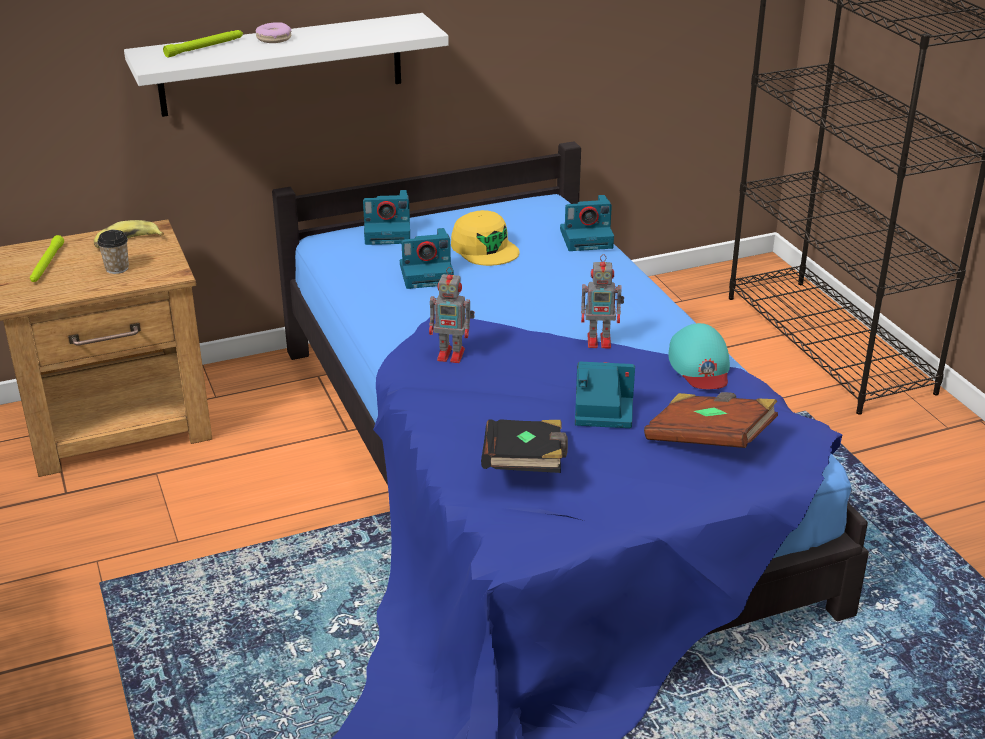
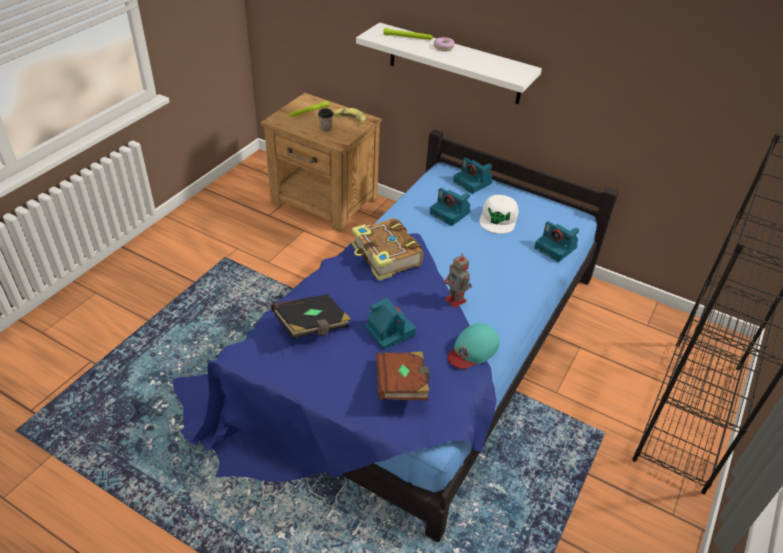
camera: 50 degrees right, 10 degrees up
toy robot [429,267,475,363] -> book [352,218,423,281]
yellow cap [451,210,519,266] -> white cap [479,195,519,234]

